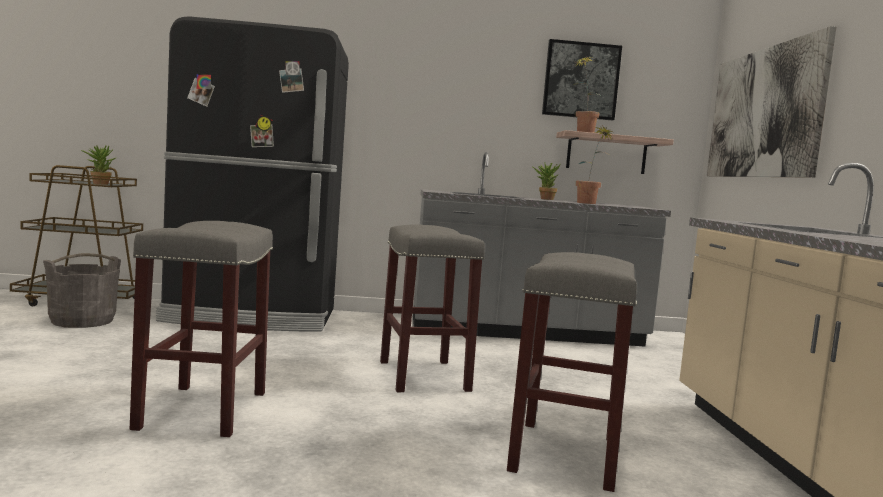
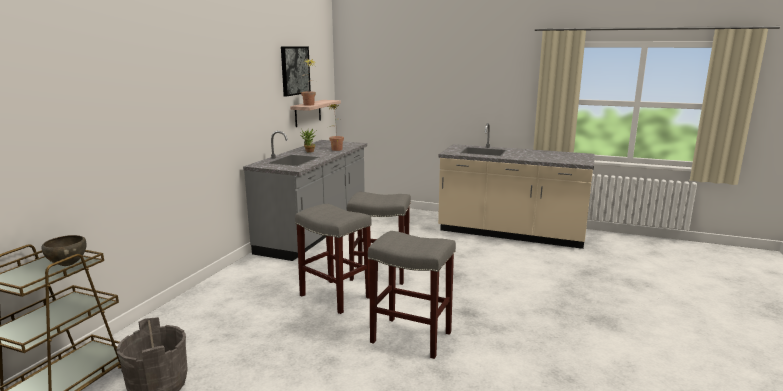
camera: 65 degrees left, 10 degrees up
potted plant [81,145,117,185] -> brown bowl [42,235,87,266]
black fridge [156,16,349,331] -> none
grey stool [507,252,637,492] -> grey stool moved to [295,204,372,314]
picture [707,26,837,178] -> none

